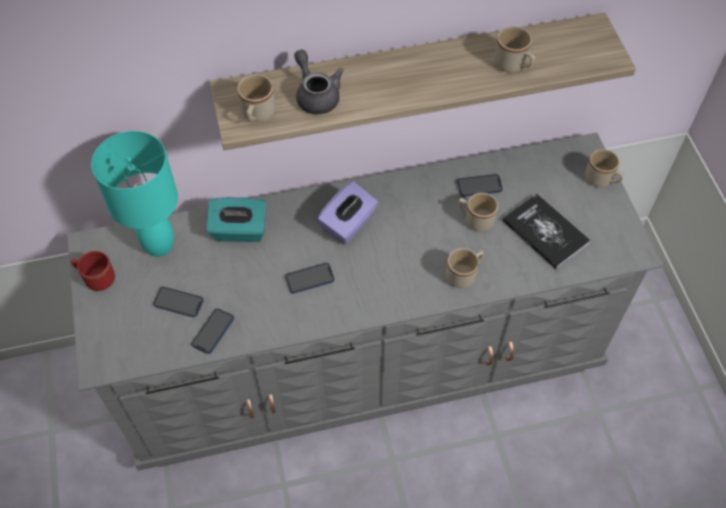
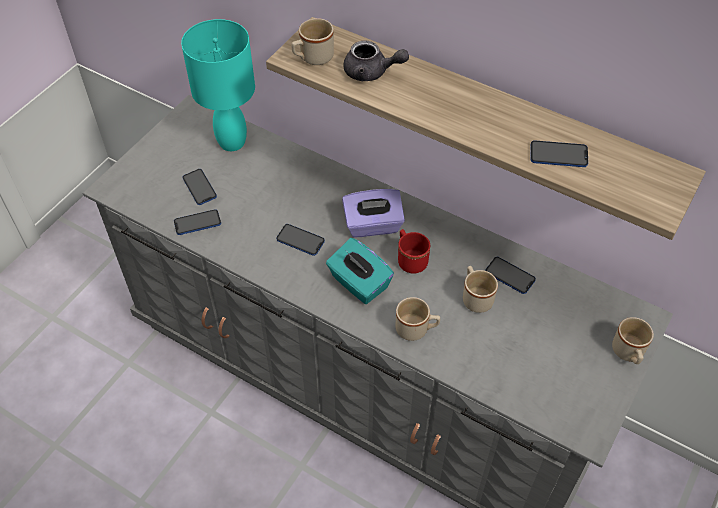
camera: 45 degrees right, 5 degrees down
red mug [71,251,115,291] -> red mug moved to [398,229,430,273]
turquoise tissue box [207,197,267,242] -> turquoise tissue box moved to [326,238,394,304]
grey teapot [294,50,344,114] -> grey teapot turned 90 degrees clockwise [343,41,409,81]
beige mug [494,26,535,72] -> phone [530,140,588,167]
book [502,193,590,269] -> none

